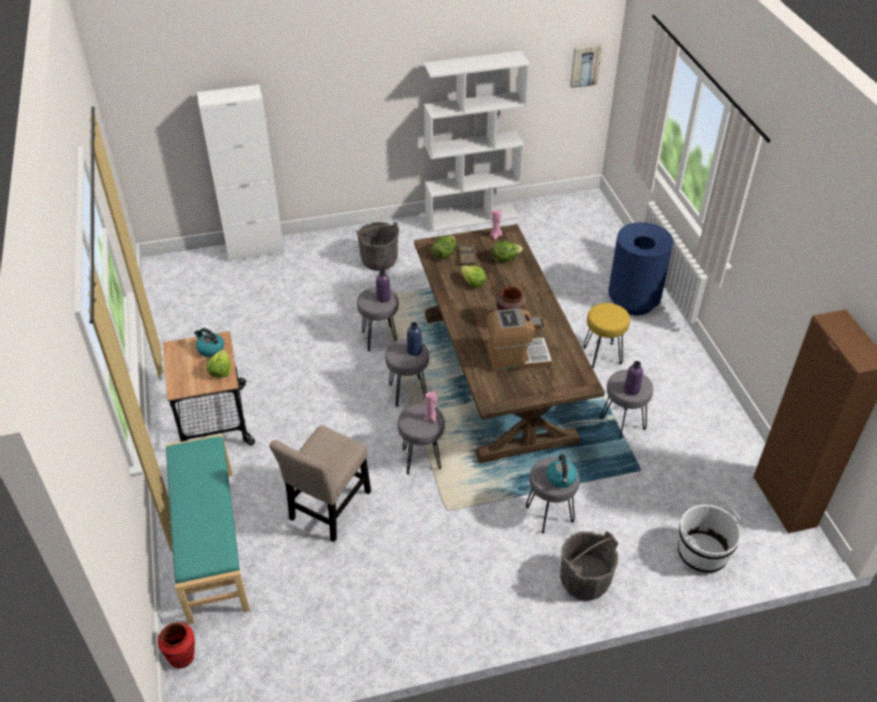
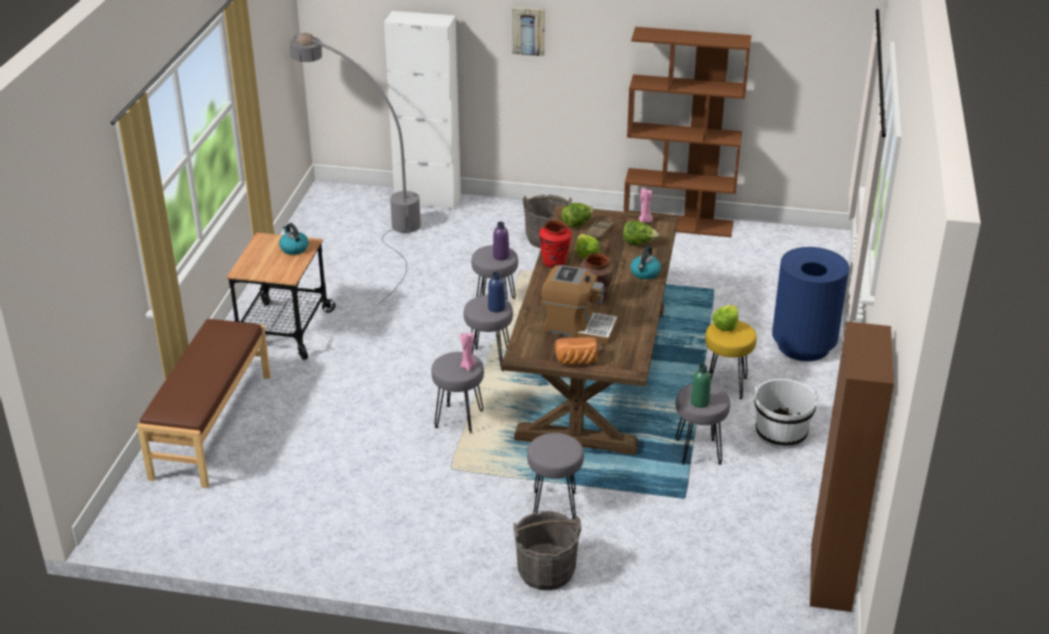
camera: 25 degrees right, 10 degrees down
red vase [158,622,195,668] -> red vase moved to [539,220,572,268]
turquoise bench [166,434,250,625] -> brown bench [137,319,271,488]
lettuce [206,350,231,378] -> lettuce moved to [712,305,738,331]
beige chair [269,425,371,542] -> none
white bookcase [424,51,530,232] -> brown bookcase [624,27,751,237]
kettle [547,454,577,488] -> kettle moved to [630,246,661,279]
picture [570,45,602,88] -> picture moved to [512,7,545,56]
purple bottle [624,361,643,395] -> green bottle [690,364,711,408]
white bucket [678,505,741,574] -> white bucket moved to [754,379,819,449]
none -> grey floor lamp [290,32,421,305]
none -> bread [555,337,598,365]

